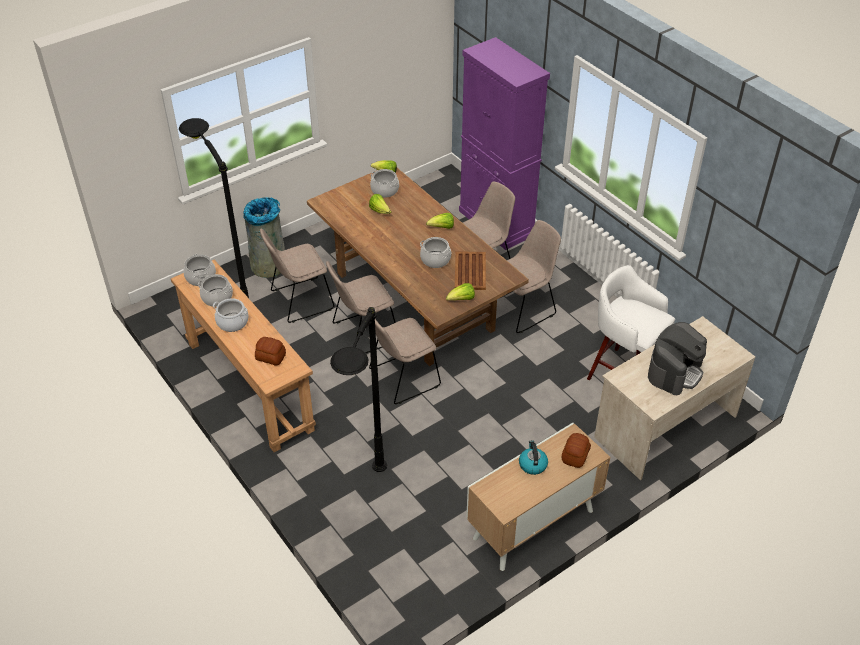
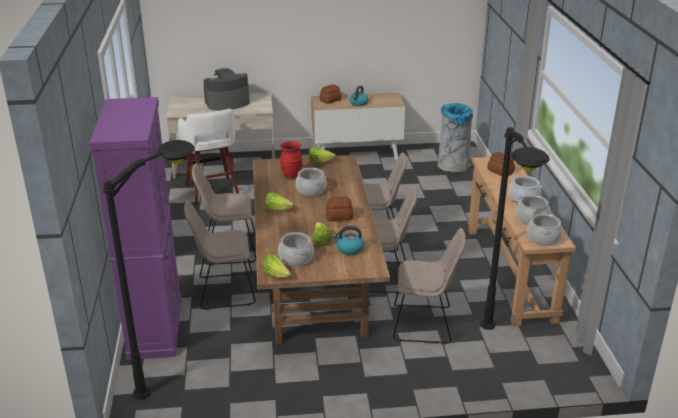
camera: 150 degrees left, 15 degrees down
grey trash can [243,197,285,278] -> grey trash can moved to [437,103,473,173]
black floor lamp [330,307,387,472] -> black floor lamp moved to [103,140,195,400]
brown tray [455,251,486,290] -> red vase [280,141,303,178]
none -> bread [326,197,353,221]
none -> kettle [332,226,364,255]

